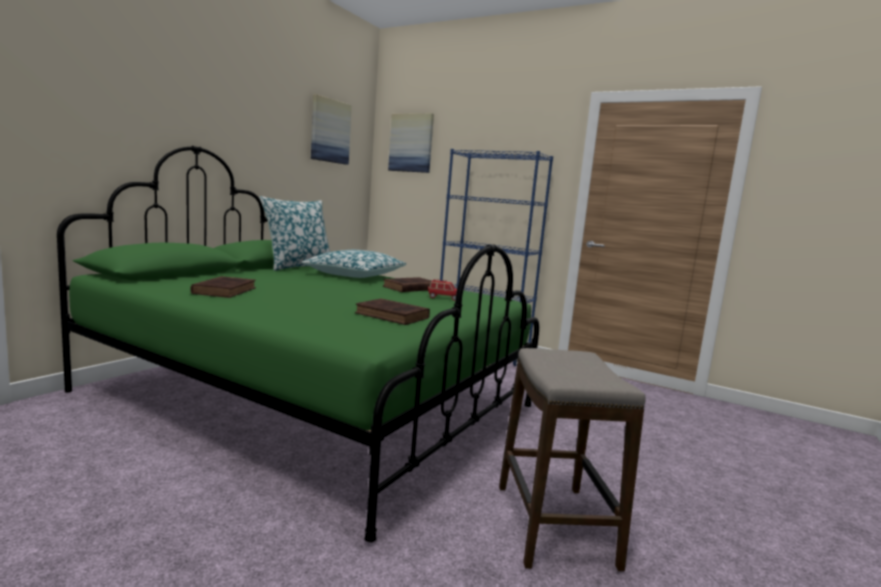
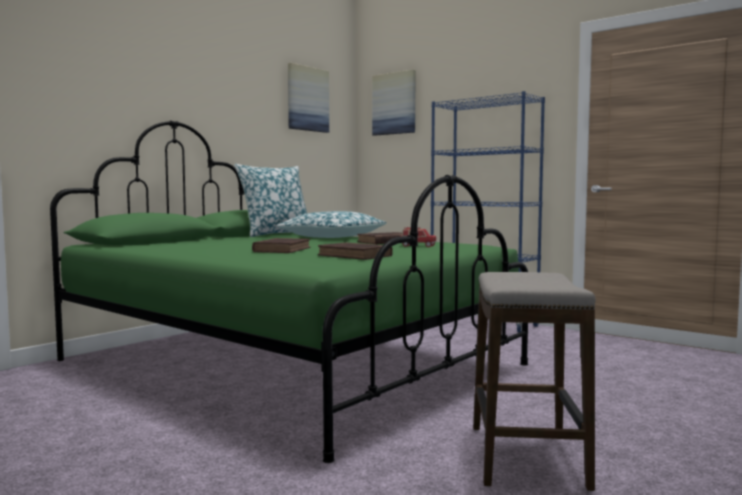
camera: 10 degrees right, 5 degrees down
brown book [191,276,256,298] -> brown book moved to [252,238,310,253]

